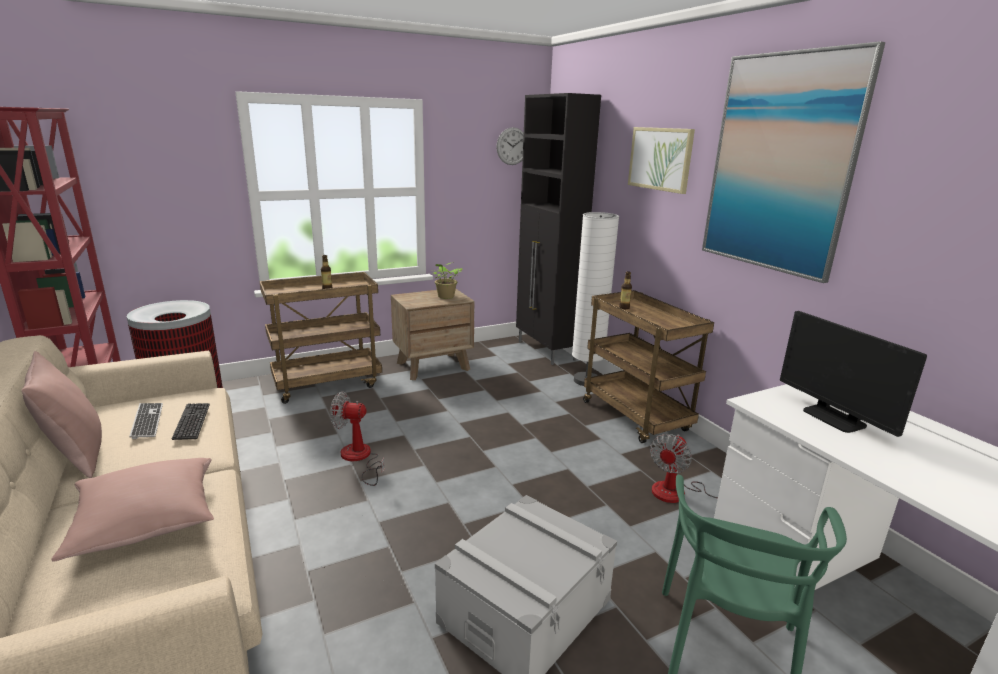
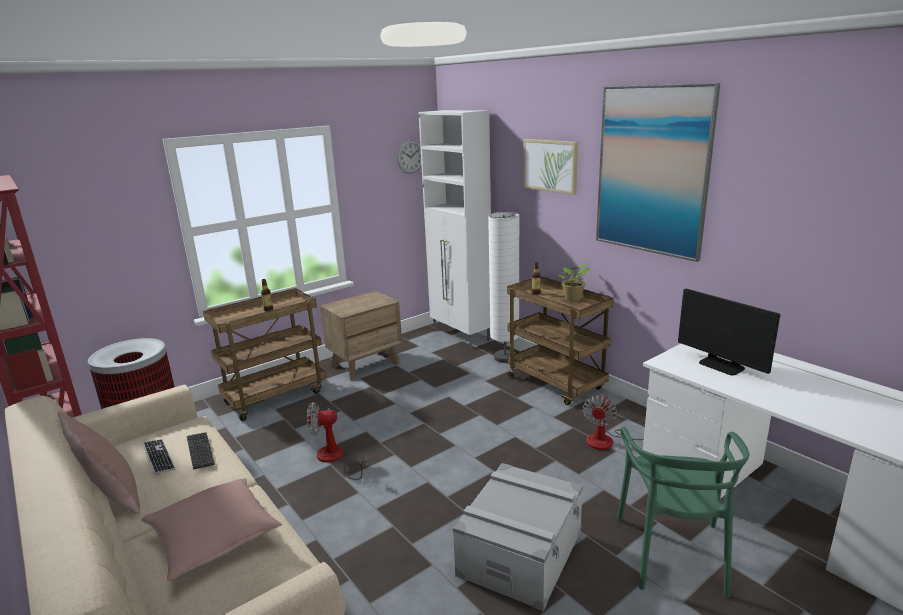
camera: 10 degrees left, 0 degrees up
potted plant [432,263,463,299] -> potted plant moved to [559,264,591,301]
black cabinet [516,93,601,365] -> white cabinet [419,110,491,348]

